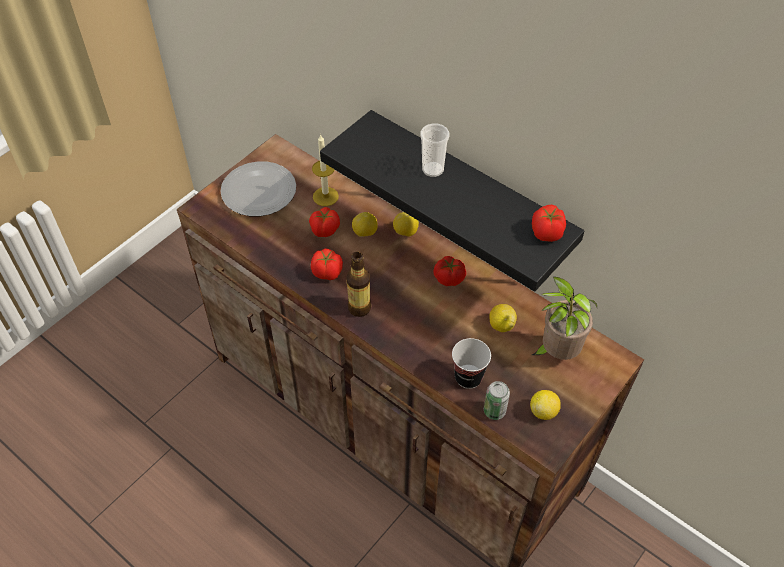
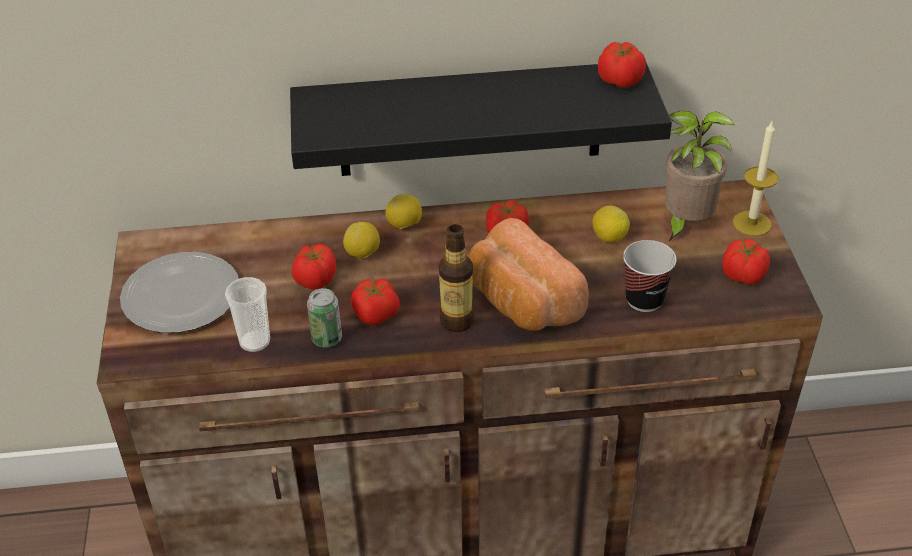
camera: 45 degrees left, 10 degrees down
candle [312,134,339,206] -> candle moved to [733,122,778,236]
cup [420,123,449,177] -> cup moved to [225,277,270,352]
can [484,381,510,420] -> can moved to [307,288,342,348]
lemon [530,390,561,420] -> tomato [722,239,770,285]
none -> bread [469,218,589,331]

